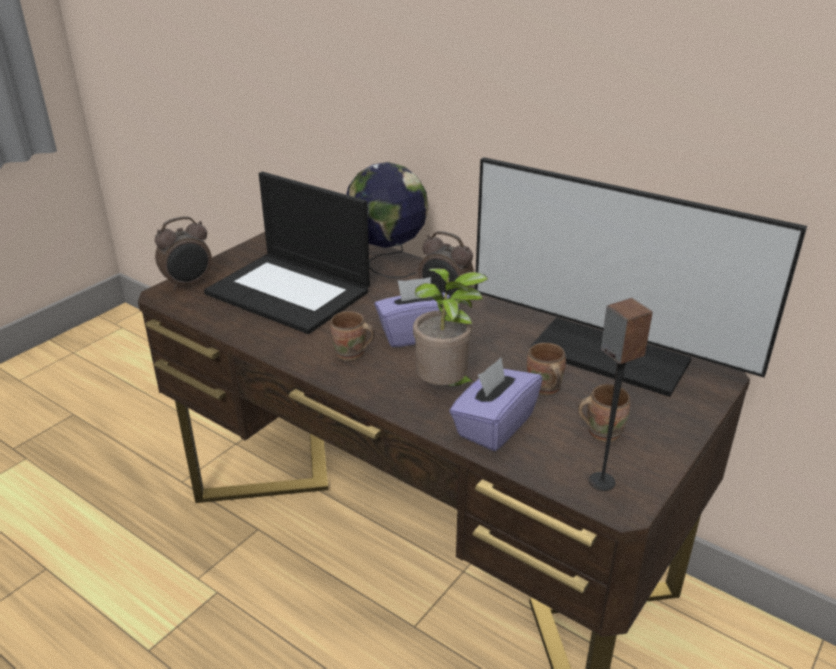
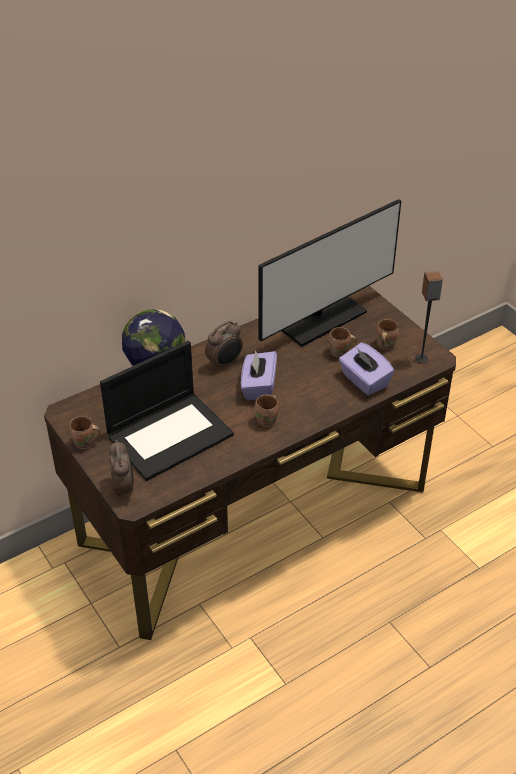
camera: 70 degrees left, 10 degrees up
potted plant [413,268,489,386] -> none
none -> brown mug [70,416,100,449]

